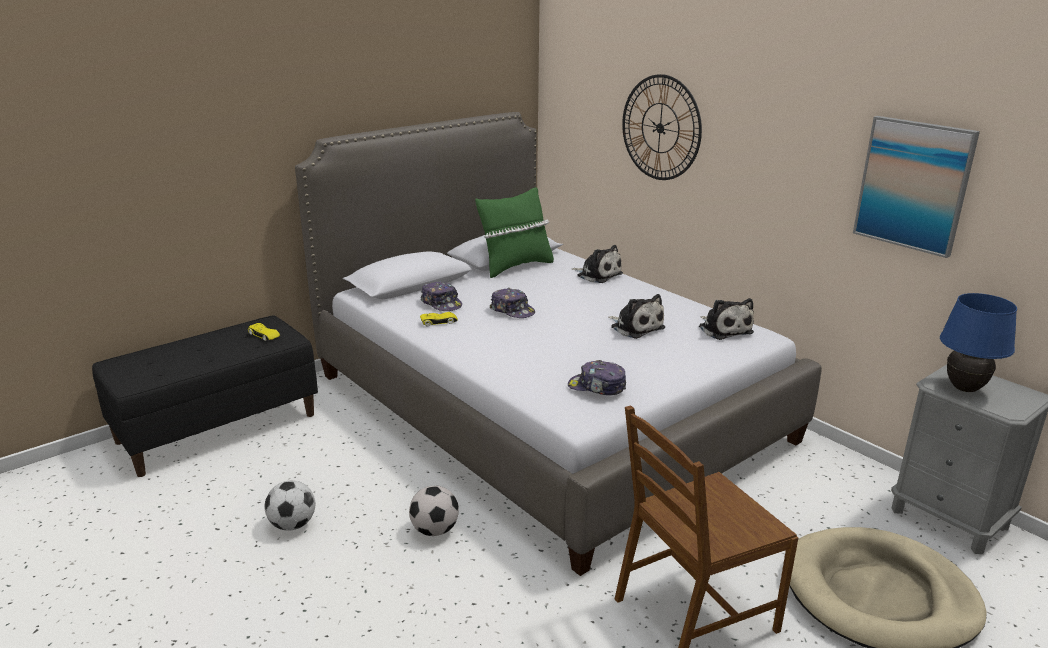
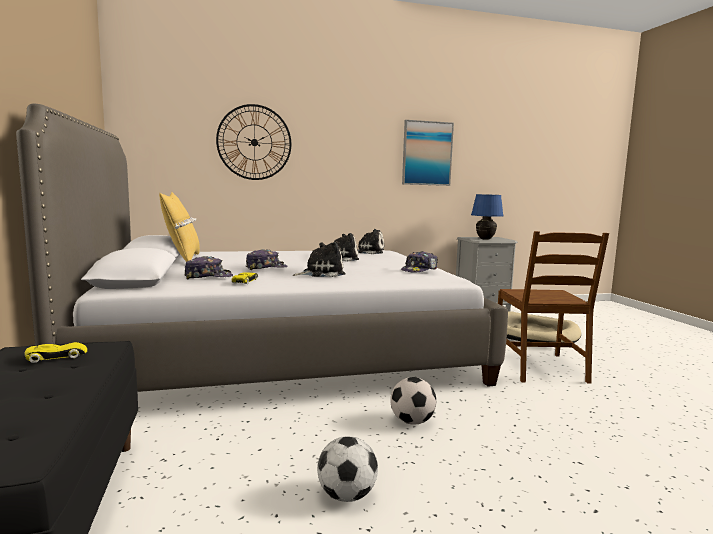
camera: 65 degrees left, 15 degrees down
green pillow [475,187,554,278] -> yellow pillow [159,192,200,262]
plush toy [572,245,623,283] -> plush toy moved to [293,242,346,277]

